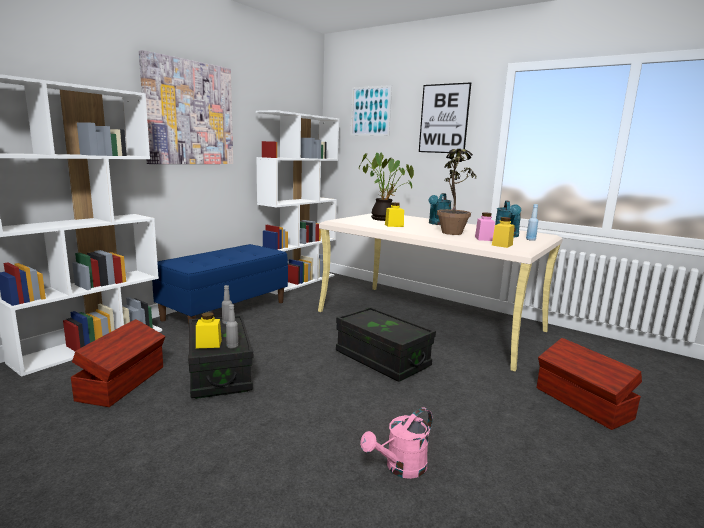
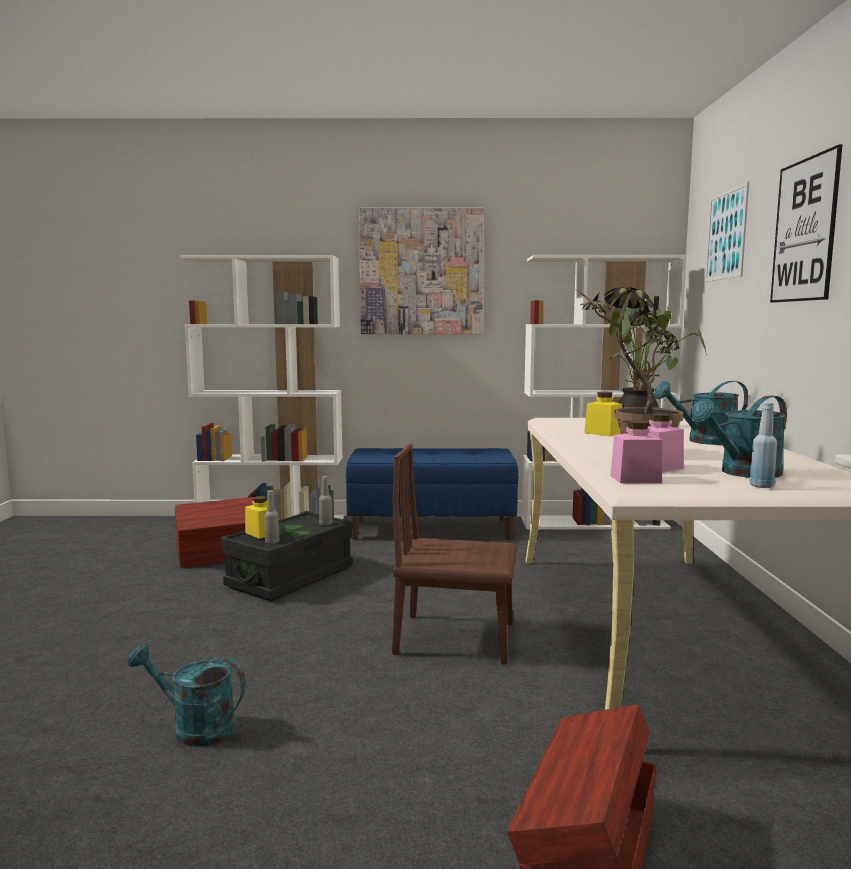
camera: 55 degrees right, 5 degrees down
black storage box [336,307,436,382] -> brown chair [392,444,517,665]
pink watering can [360,407,432,479] -> turquoise watering can [128,644,246,747]
yellow jar [492,217,515,248] -> pink jar [610,420,662,483]

